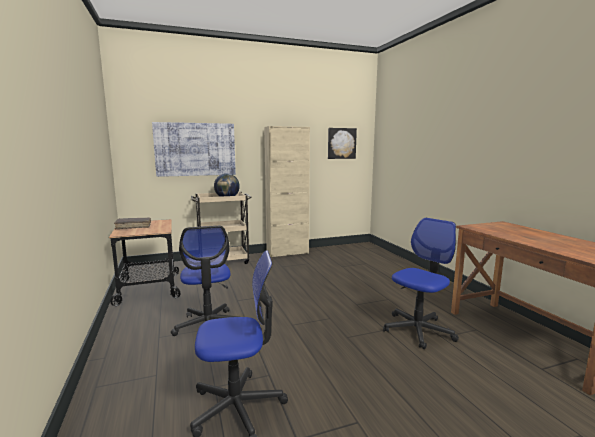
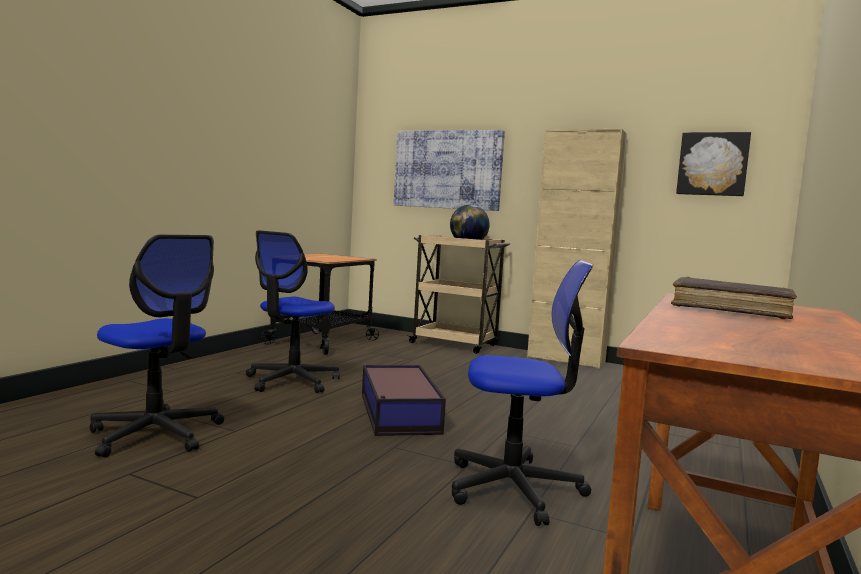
camera: 45 degrees right, 5 degrees down
brown book [114,218,151,229] -> brown book moved to [671,277,797,319]
none -> storage box [362,365,446,436]

